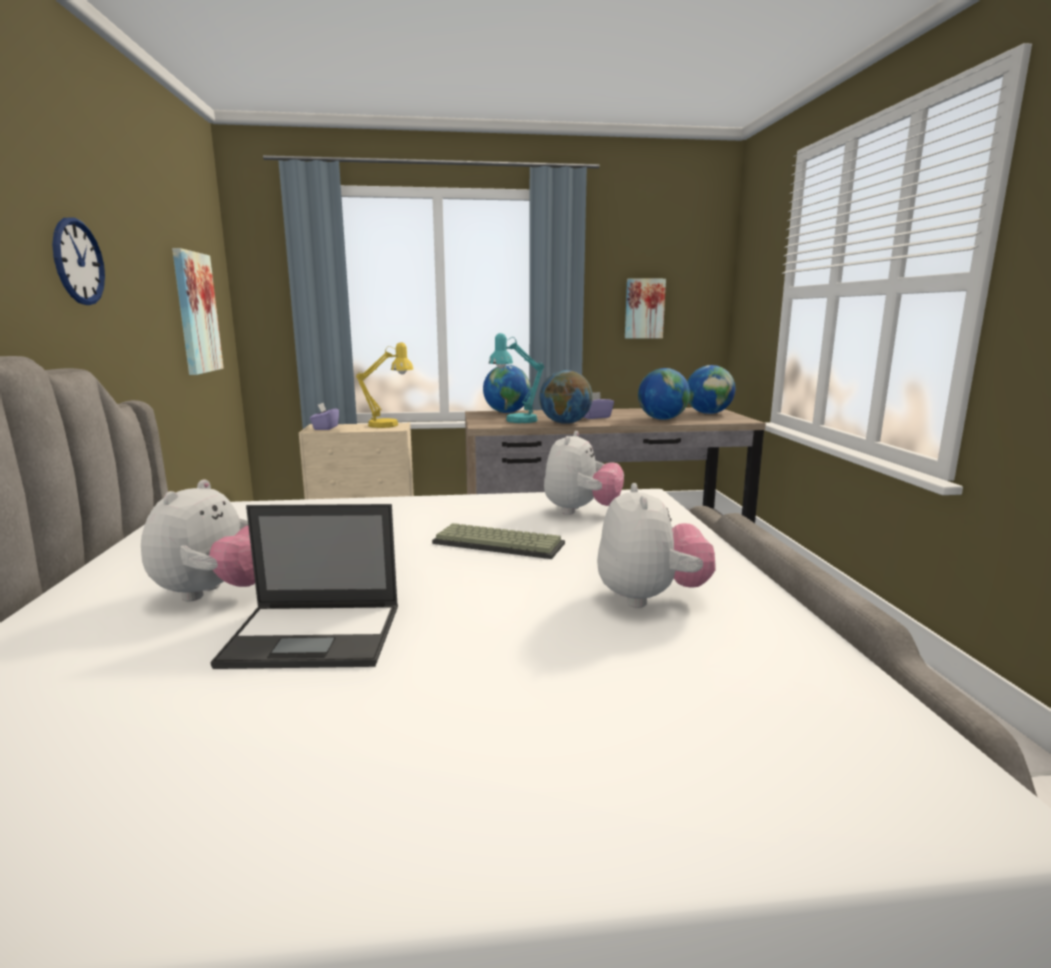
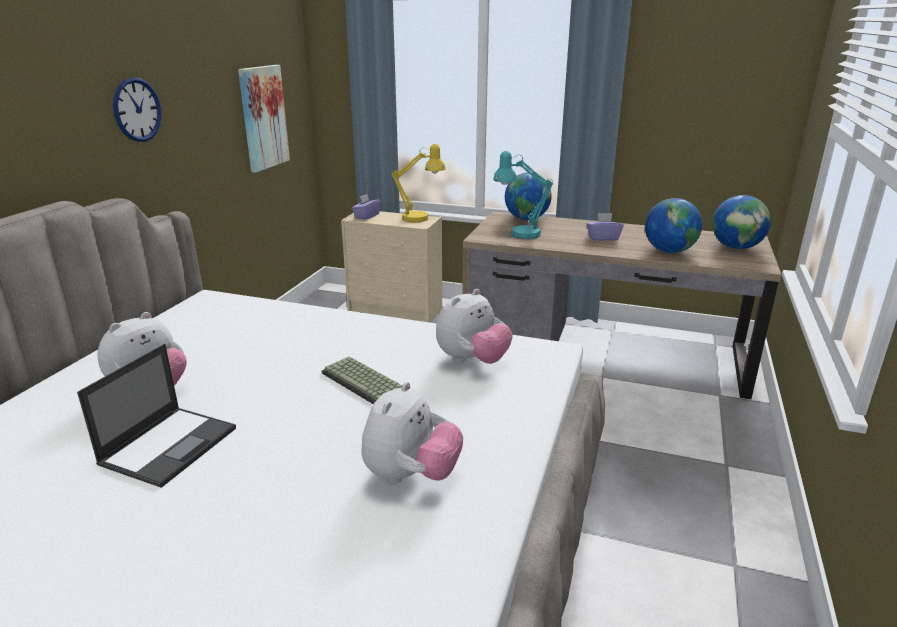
camera: 25 degrees right, 10 degrees up
laptop [211,504,398,669] -> laptop turned 90 degrees counterclockwise [77,344,236,488]
globe [539,370,593,424] -> none
picture [625,278,666,339] -> none

